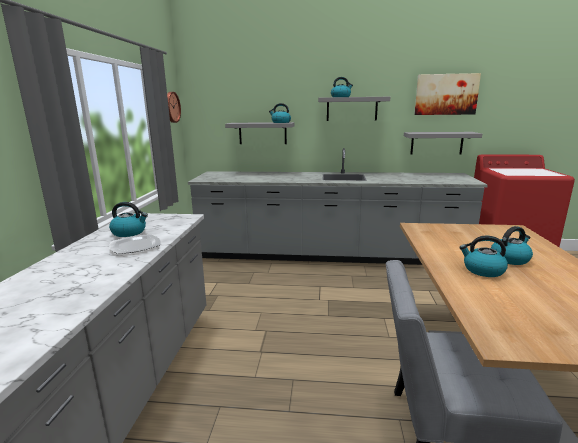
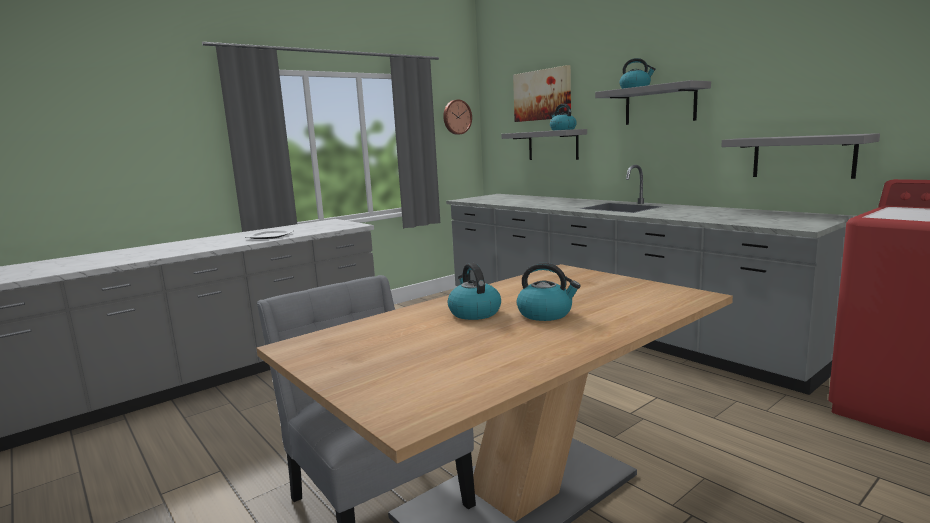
camera: 45 degrees right, 5 degrees down
kettle [109,202,148,237] -> none
picture [414,73,481,115] -> picture moved to [513,65,571,122]

